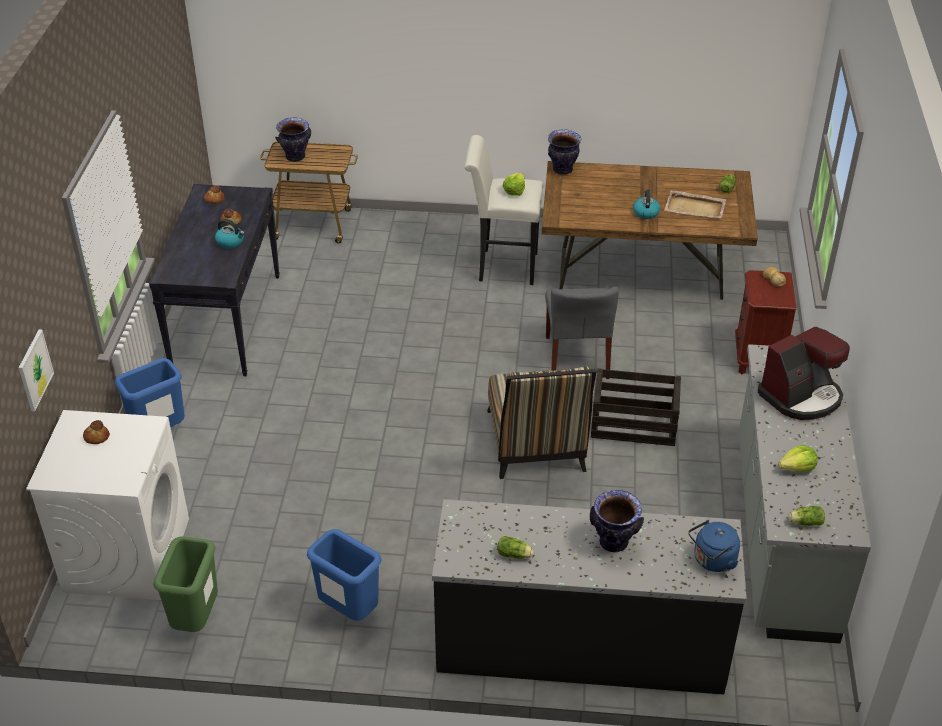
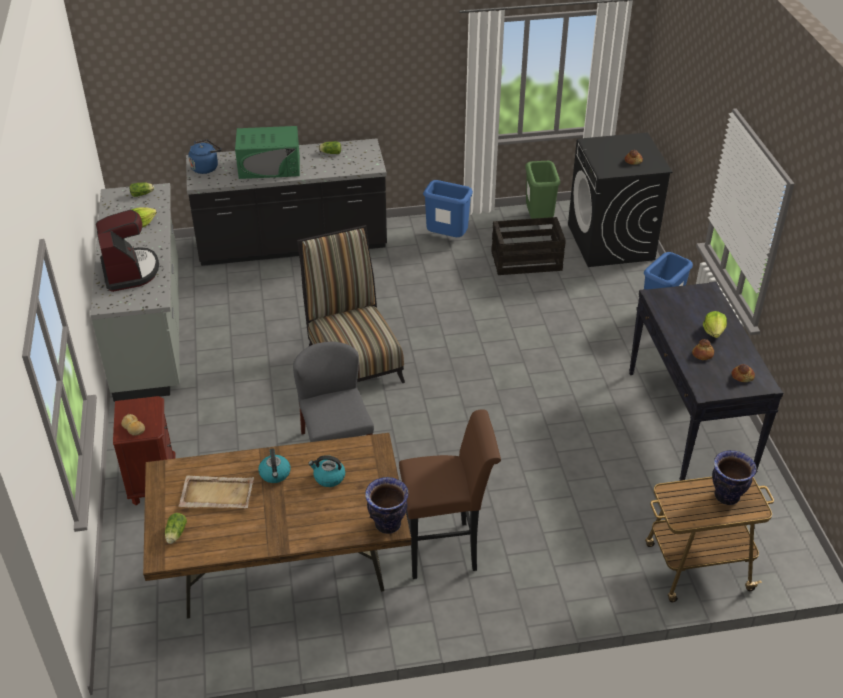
camera: 165 degrees right, 0 degrees up
picture [19,330,54,411] -> none
white washing machine [26,410,189,600] -> black washing machine [568,132,673,267]
kettle [215,219,245,249] -> kettle moved to [308,455,345,487]
white stool [465,135,543,285] -> brown stool [399,409,501,579]
lettuce [503,173,525,196] -> lettuce moved to [703,311,727,338]
vase [590,490,644,552] -> green microwave [235,126,300,179]
crate [591,368,681,446] -> crate moved to [491,217,566,275]
coffee machine [758,327,850,420] -> coffee machine turned 120 degrees clockwise [96,210,159,292]

